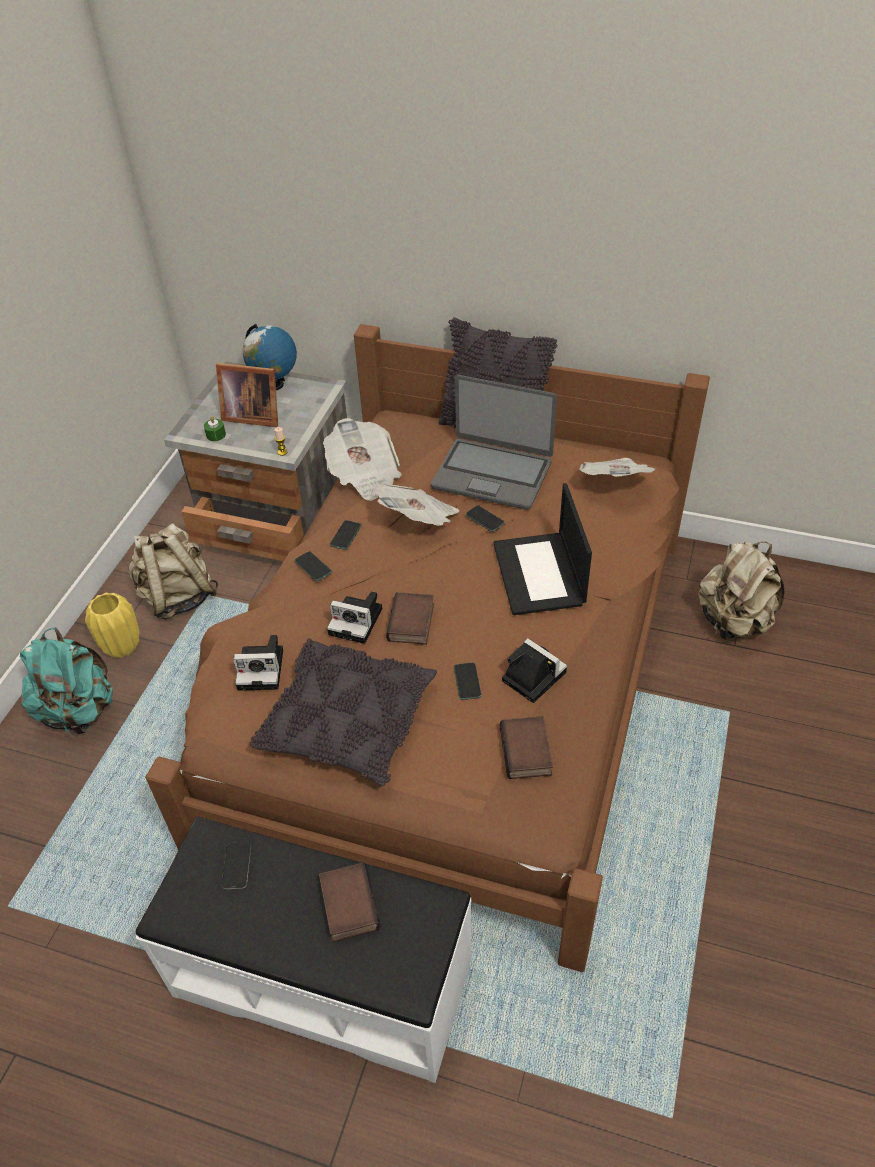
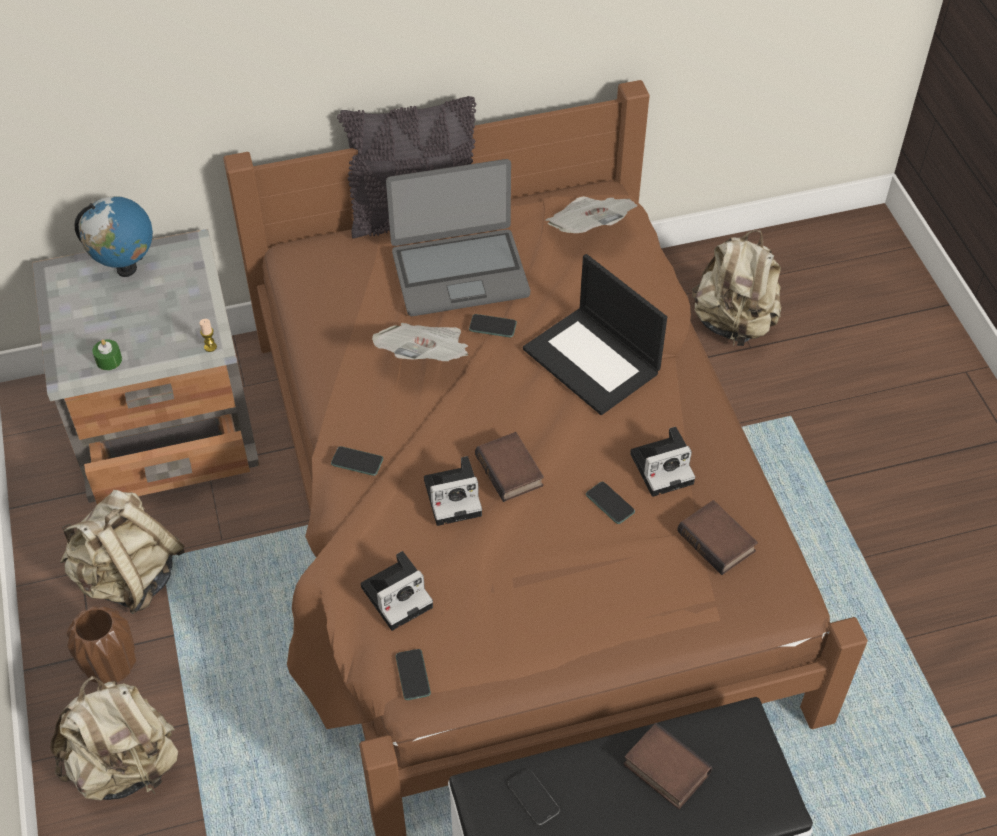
camera: 35 degrees left, 5 degrees up
turquoise backpack [20,627,113,738] -> beige backpack [50,676,178,800]
yellow vase [85,593,140,658] -> brown vase [66,606,136,684]
picture frame [216,363,278,427] -> none
black pillow [250,638,437,786] -> none
newspaper [323,418,402,501] -> none
phone [330,520,362,550] -> phone moved to [396,649,431,700]
camera [502,638,567,703] -> camera turned 150 degrees clockwise [630,427,695,497]

